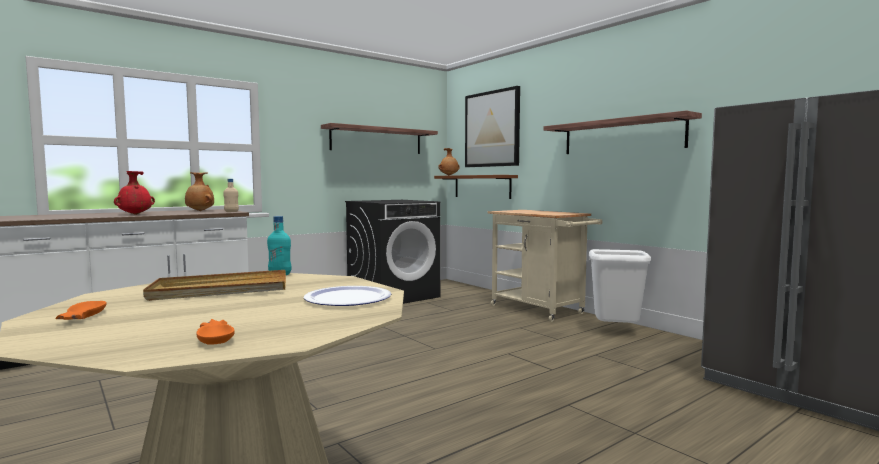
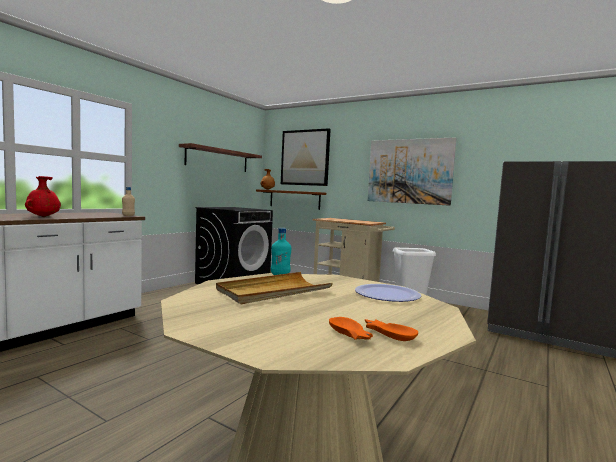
camera: 20 degrees left, 0 degrees up
orange bowl [55,301,106,320] -> orange bowl moved to [329,317,373,340]
brown vase [185,172,214,211] -> none
shelf [544,110,702,154] -> picture [368,137,456,206]

